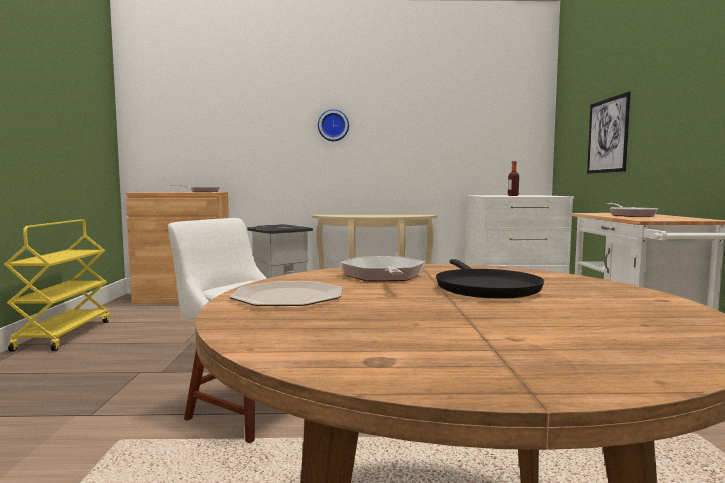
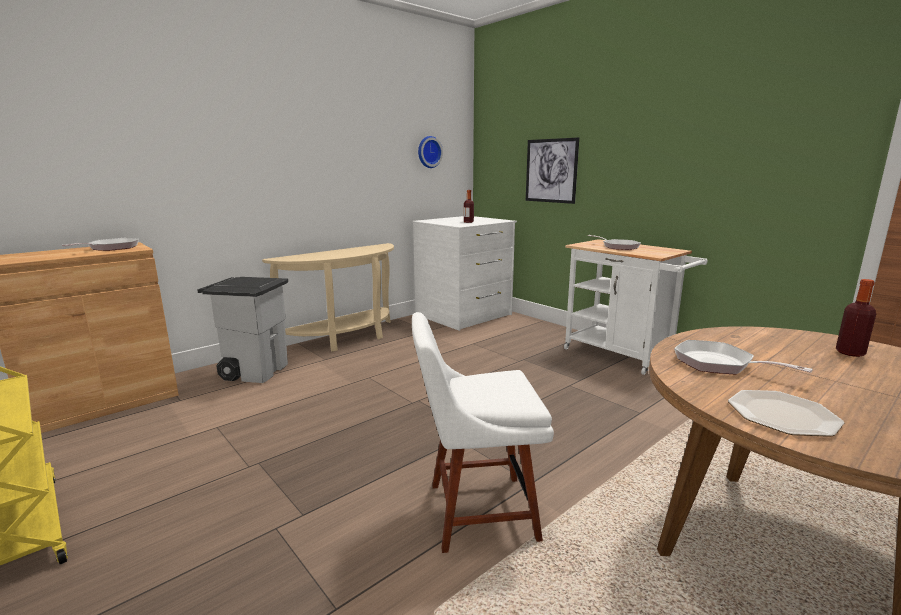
camera: 40 degrees left, 10 degrees up
wall clock [318,109,349,141] -> wall clock moved to [418,136,443,168]
black frying pan [436,259,544,299] -> none
none -> bottle [836,279,876,357]

